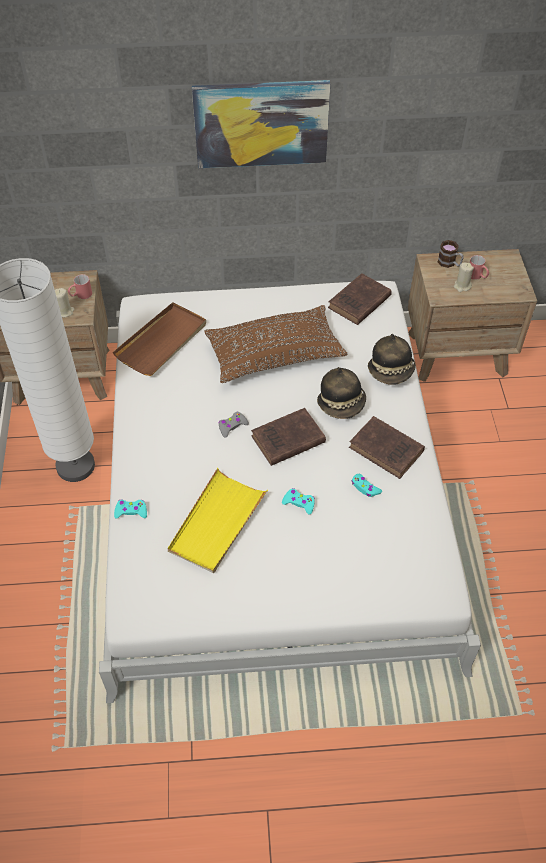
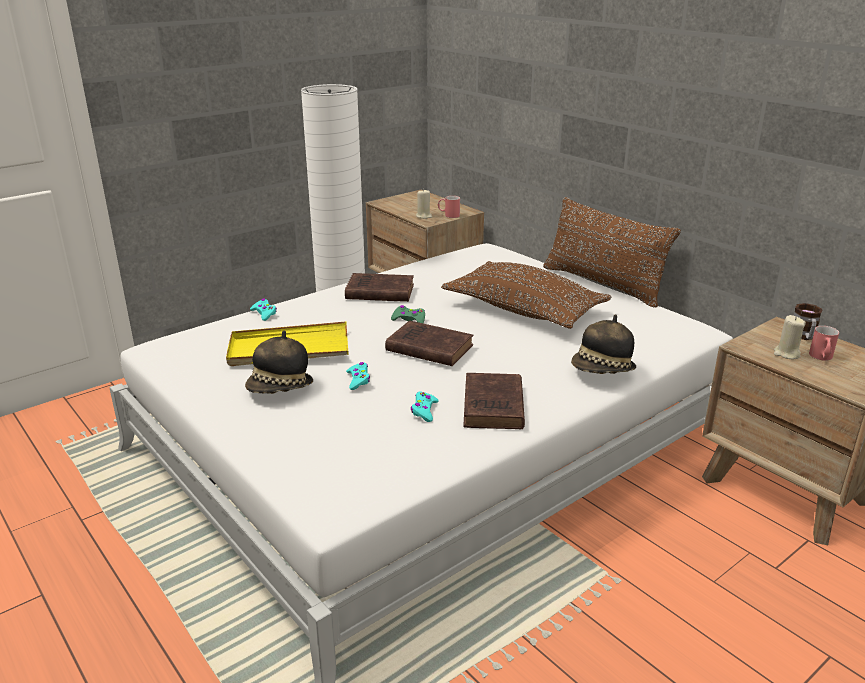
camera: 55 degrees right, 25 degrees down
brown tray [113,302,206,376] -> none
picture [192,80,330,168] -> none
grey game controller [218,412,249,438] -> green game controller [391,305,425,323]
hat [317,367,366,419] -> hat moved to [245,330,313,394]
brown book [328,273,392,325] -> brown book moved to [345,273,414,302]
none -> brown pillow [543,197,681,307]

